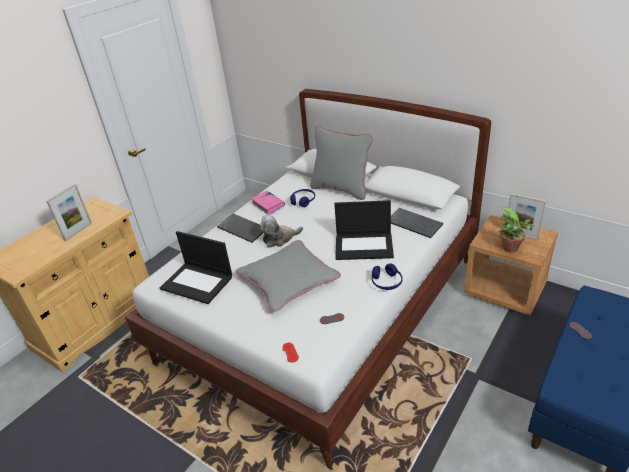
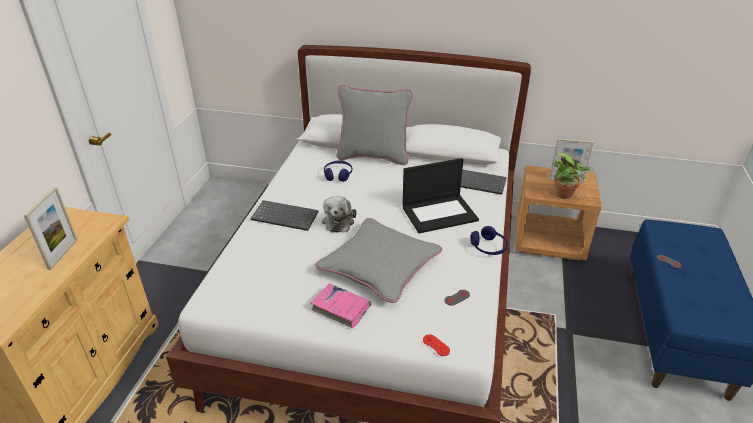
camera: 25 degrees left, 0 degrees up
laptop [160,231,232,304] -> none
pink book [251,191,285,215] -> pink book moved to [310,283,371,328]
plush toy [258,215,303,248] -> plush toy turned 45 degrees counterclockwise [322,196,356,232]

